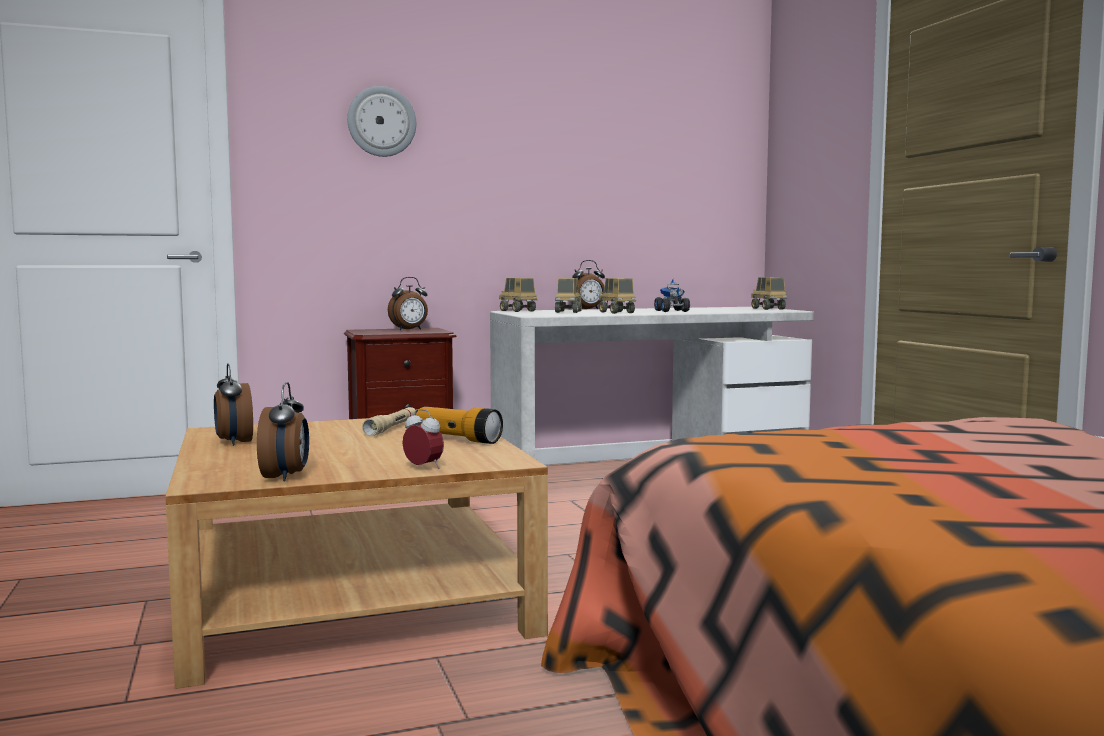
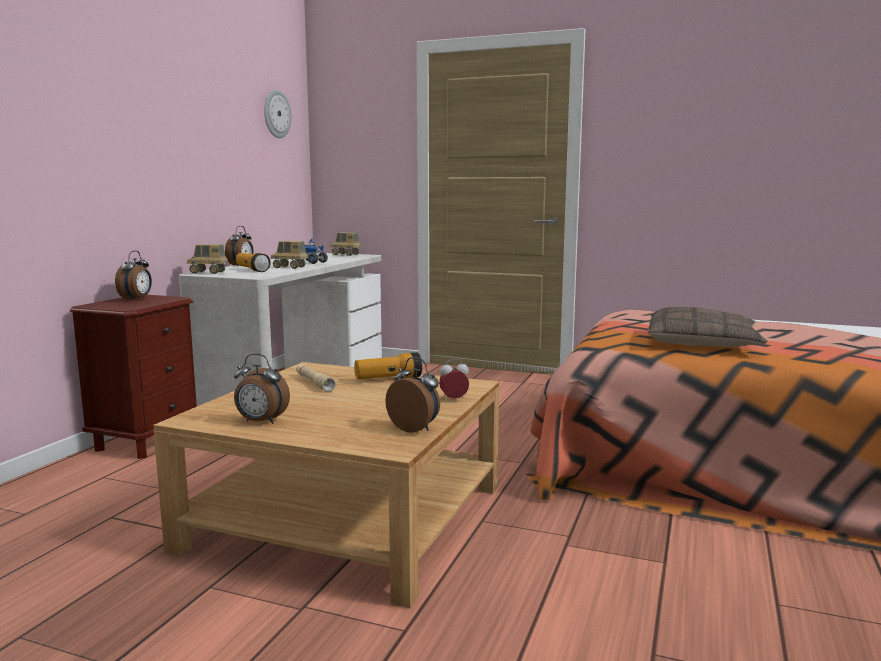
camera: 50 degrees left, 5 degrees up
wall clock [347,86,416,157] -> wall clock moved to [264,90,291,138]
toy truck [555,278,582,313] -> flashlight [236,253,271,272]
none -> pillow [648,307,768,347]

